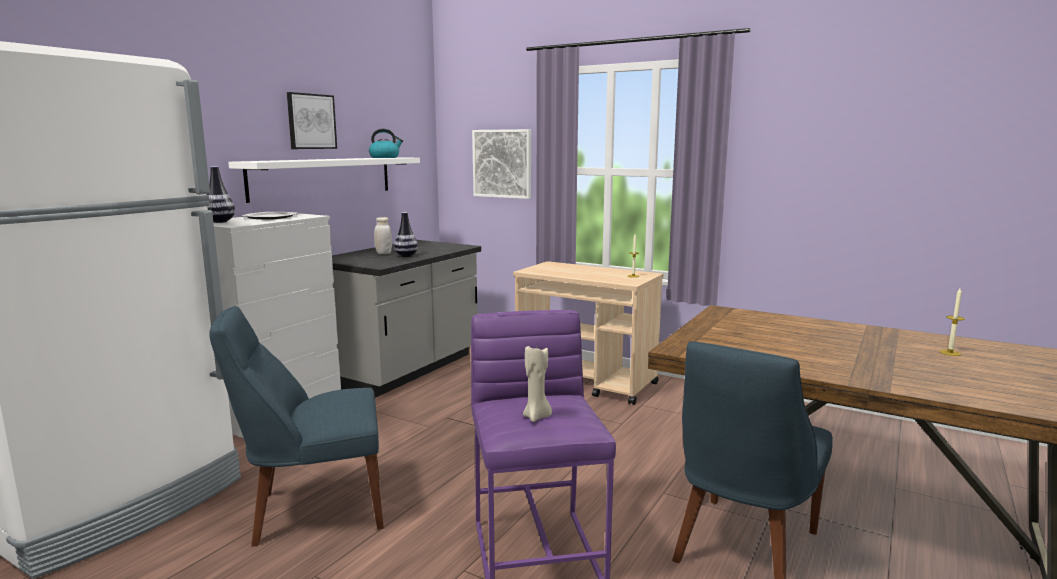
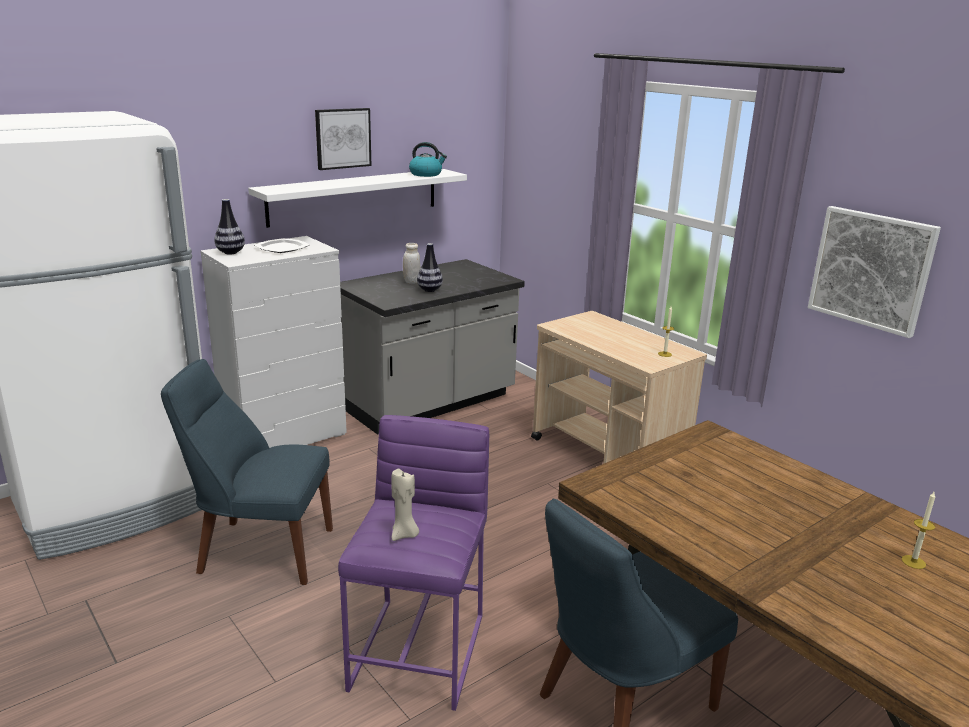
camera: 20 degrees right, 10 degrees up
picture [472,129,531,199] -> picture moved to [808,206,941,338]

